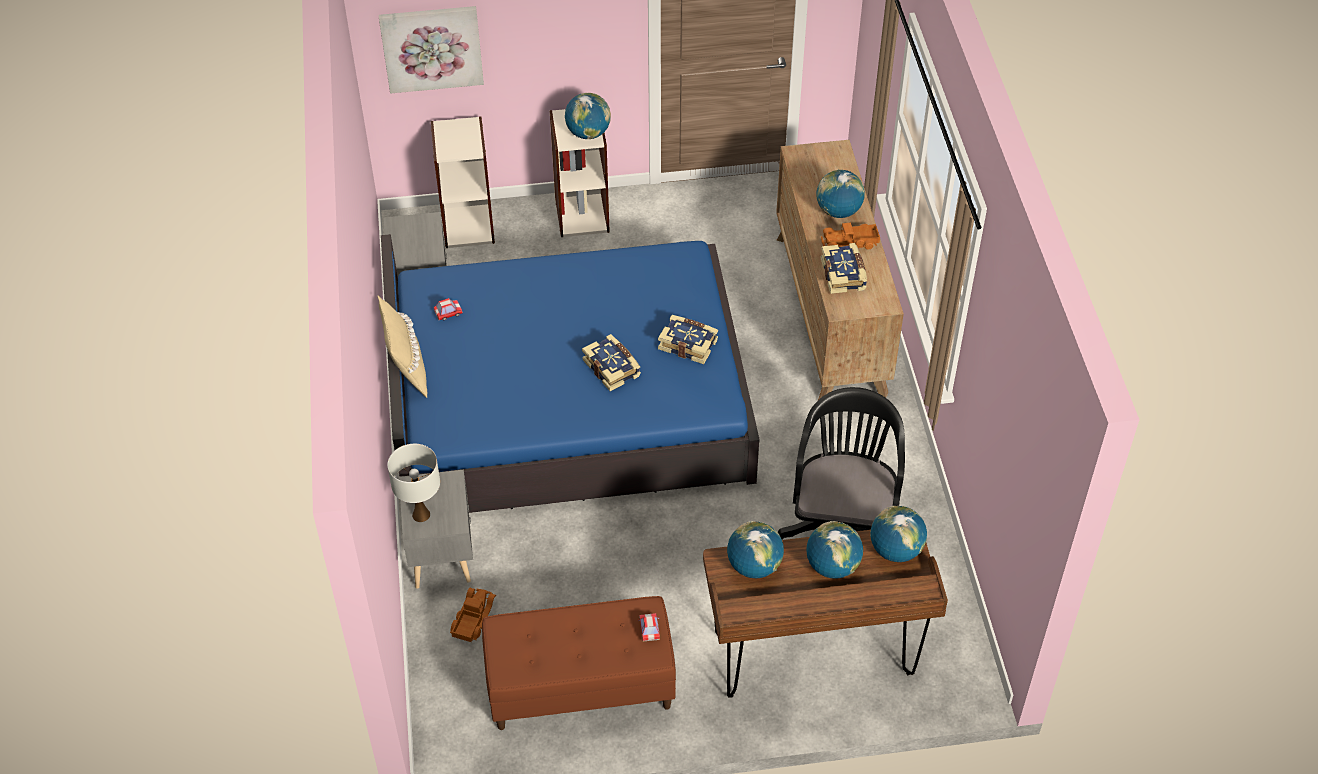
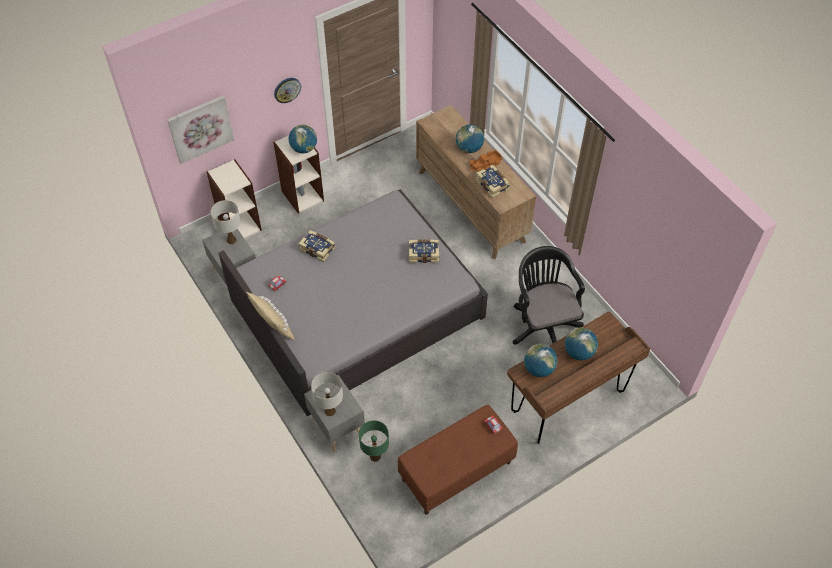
camera: 25 degrees left, 5 degrees up
blue bed [381,234,760,513] -> grey bed [218,189,488,416]
toy truck [450,588,496,642] -> green table lamp [359,420,389,462]
book [582,334,641,391] -> book moved to [298,230,336,262]
globe [870,506,927,562] -> none
none -> white table lamp [211,200,241,244]
none -> wall clock [274,78,301,103]

